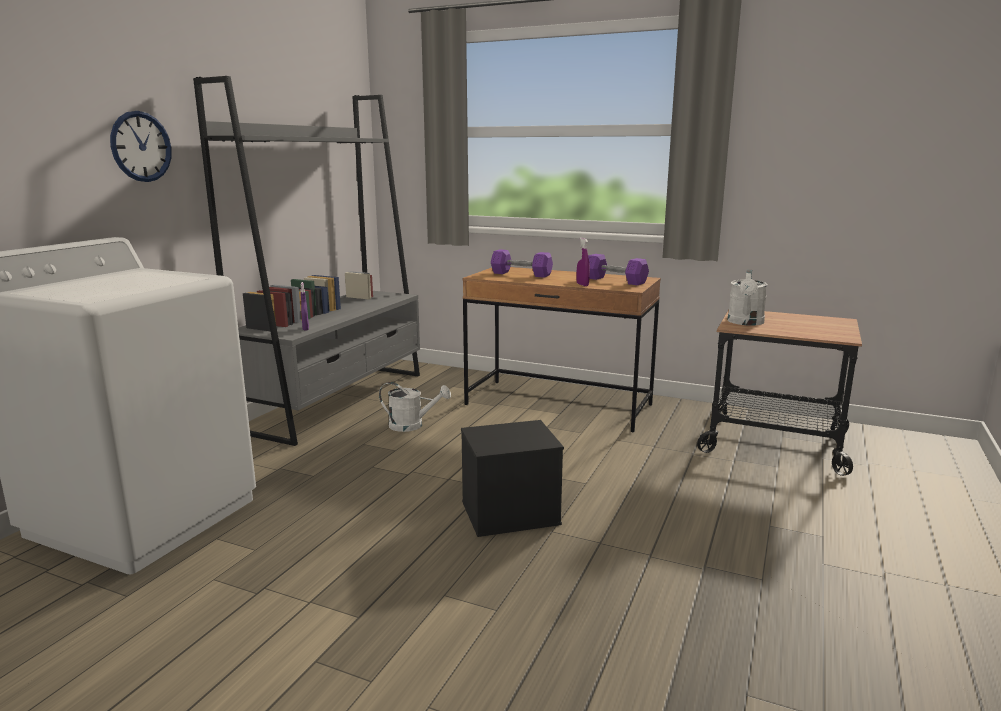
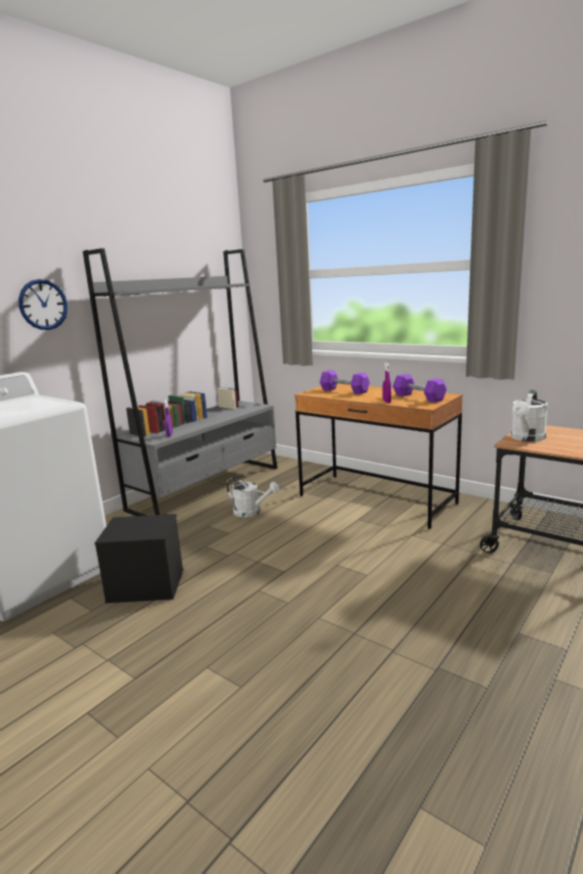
camera: 15 degrees right, 0 degrees up
black storage box [461,420,564,537] -> black storage box moved to [95,514,184,603]

